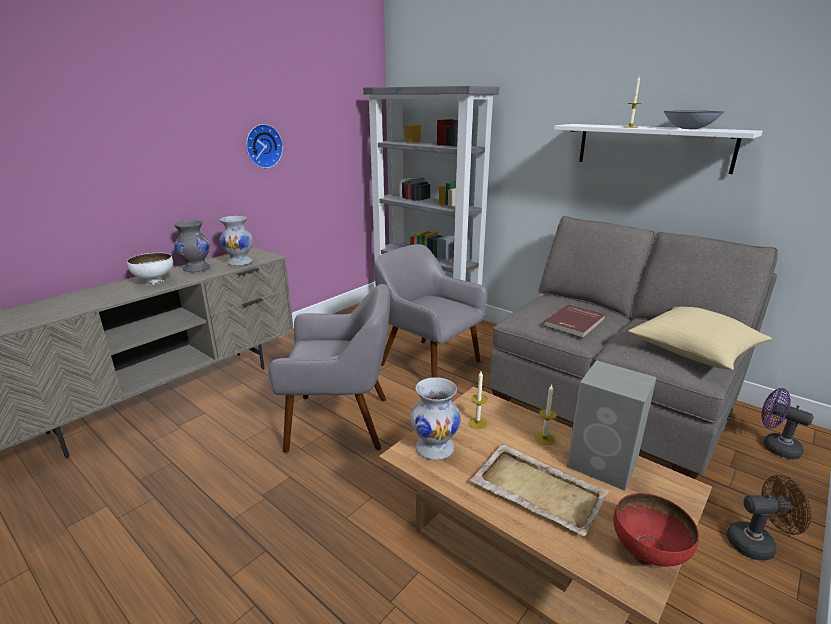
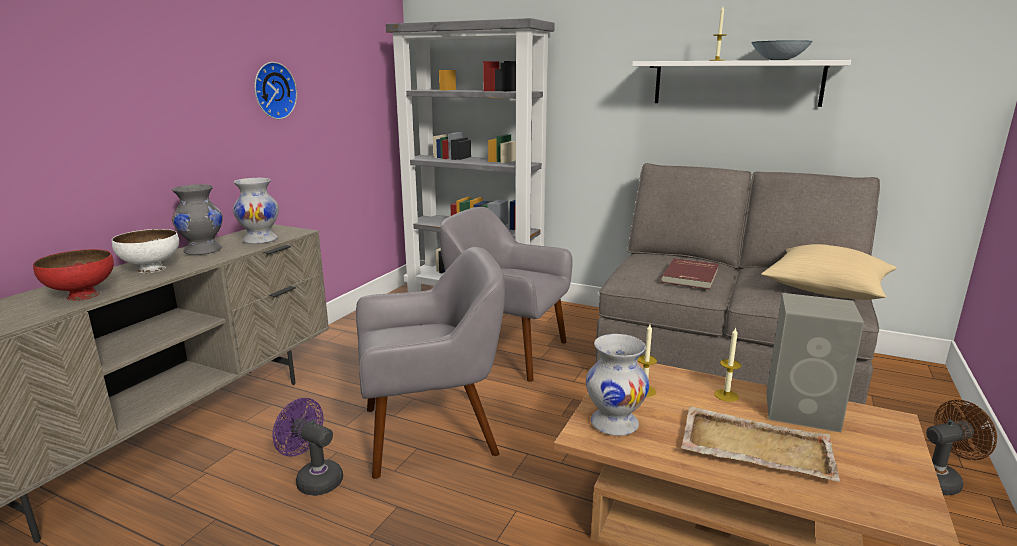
camera: 15 degrees left, 5 degrees down
red bowl [614,493,699,568] -> red bowl moved to [33,249,114,301]
purple fan [761,388,814,459] -> purple fan moved to [272,398,343,496]

